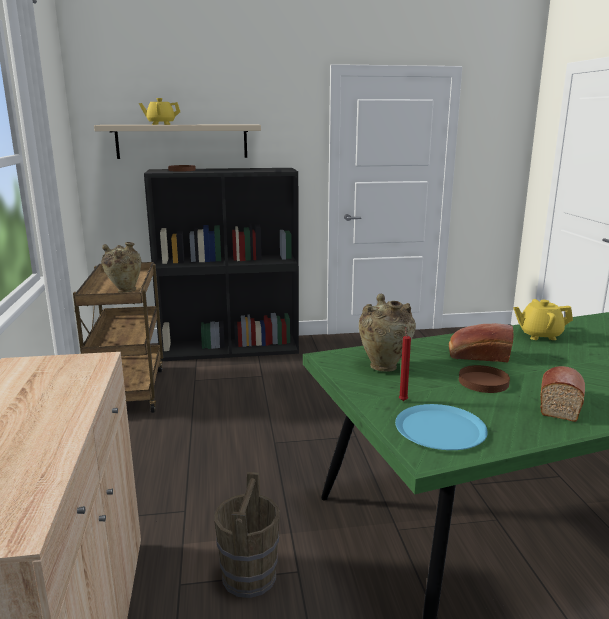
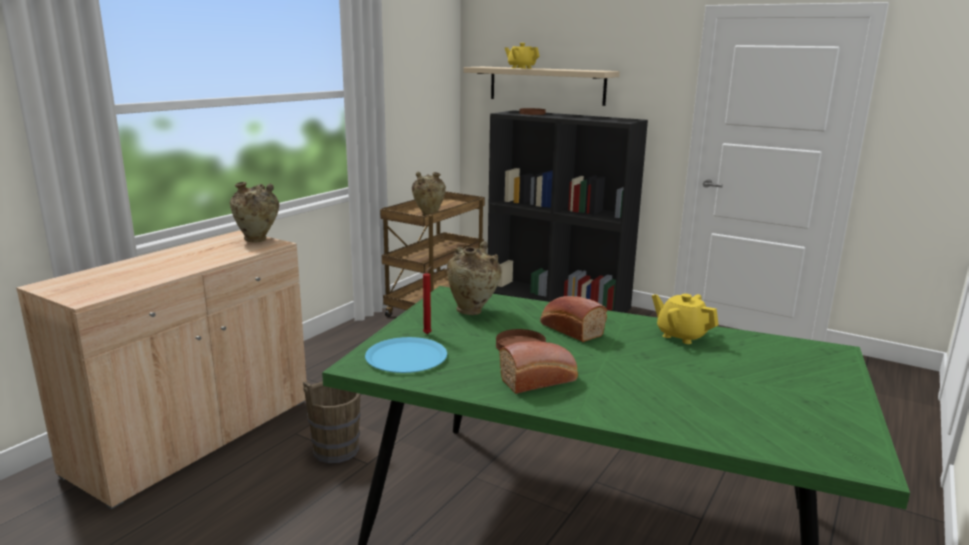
camera: 40 degrees right, 0 degrees up
none -> beige vase [230,182,279,242]

